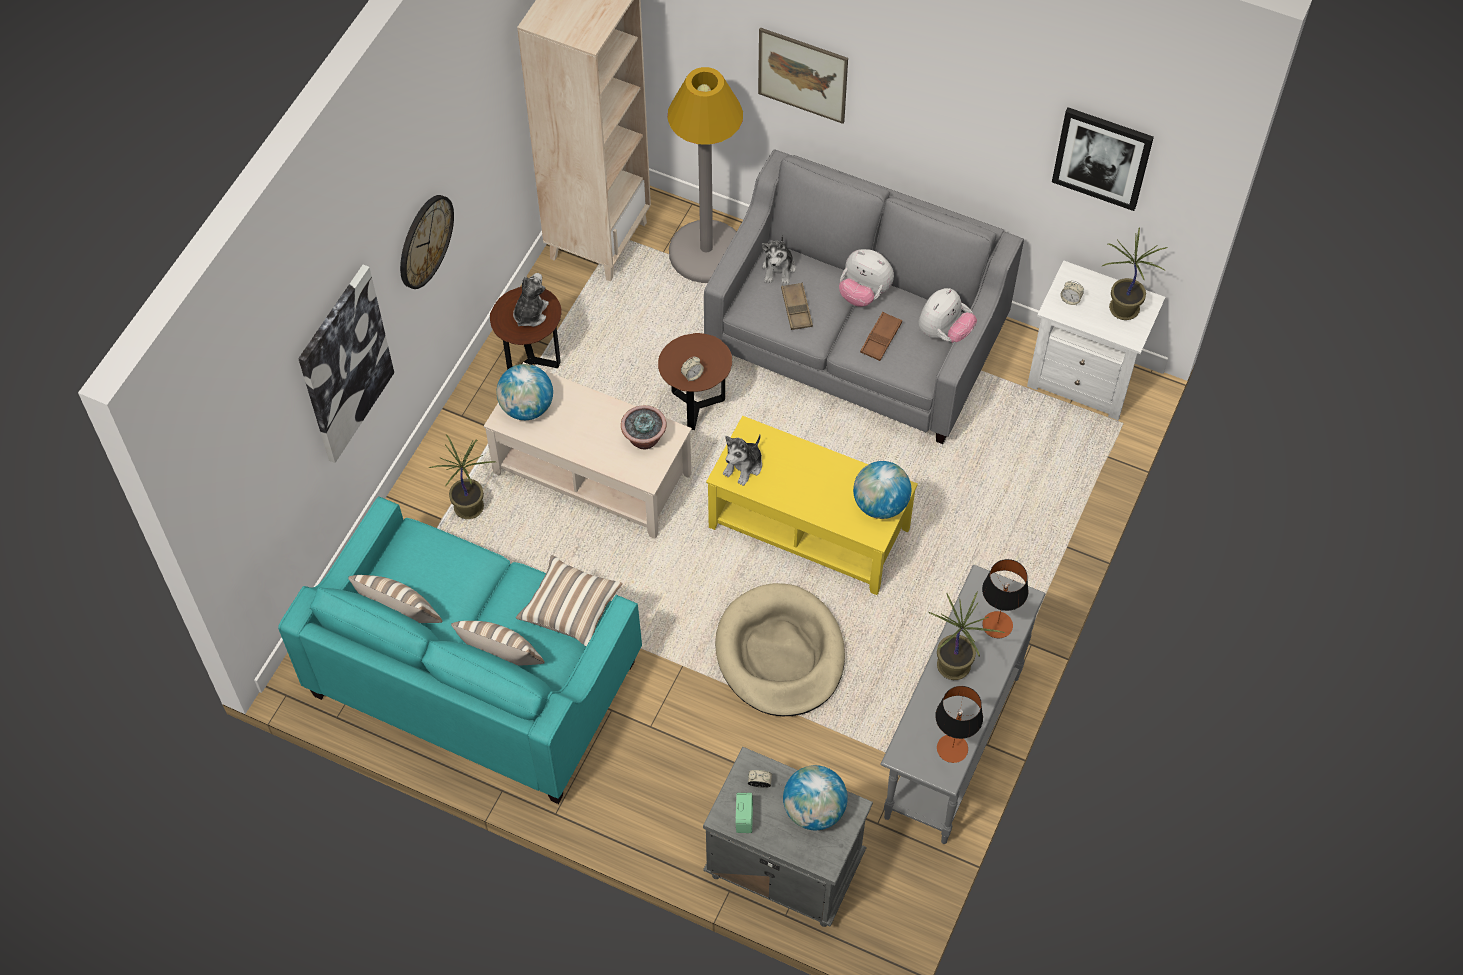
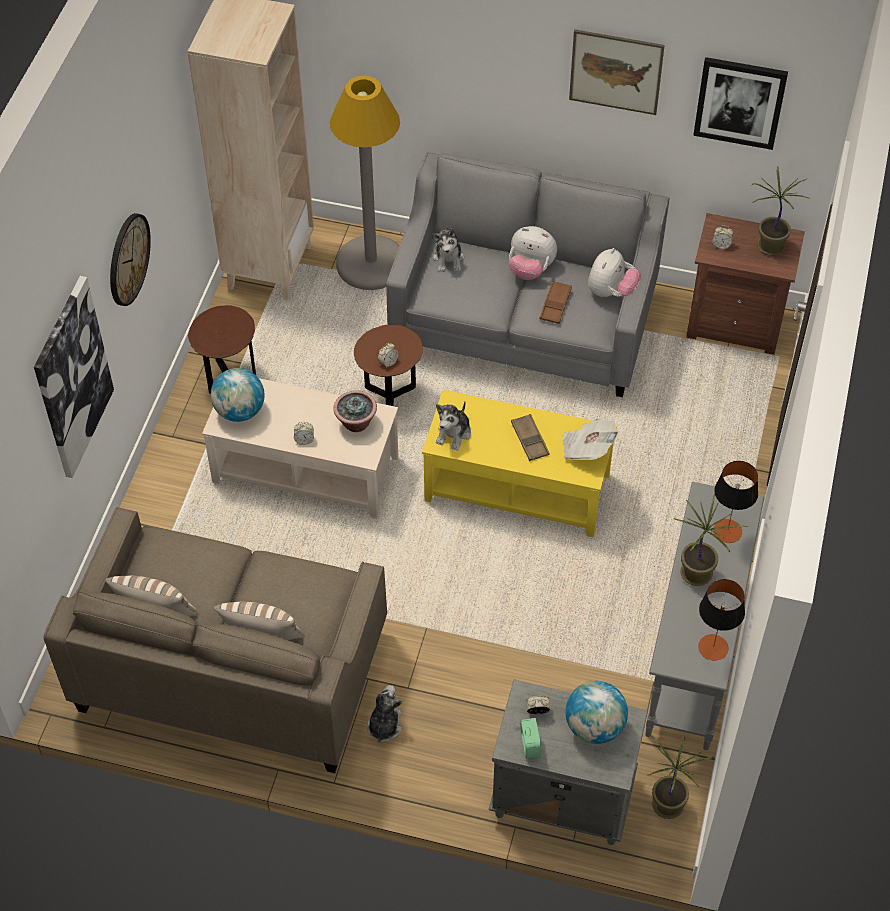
camera: 10 degrees left, 5 degrees down
turquoise sofa [278,497,642,804] -> beige sofa [44,507,387,773]
potted plant [429,434,496,519] -> potted plant moved to [648,735,715,819]
plush toy [513,273,549,327] -> plush toy moved to [367,685,403,744]
pillow [516,555,623,646] -> none
beige dog bed [715,583,845,716] -> none
picture [758,27,848,124] -> picture moved to [569,29,665,115]
brown tray [781,283,813,330] -> brown tray moved to [511,414,550,461]
globe [853,461,911,519] -> newspaper [562,419,619,460]
white nightstand [1027,260,1165,420] -> brown nightstand [686,213,805,355]
none -> alarm clock [294,422,314,445]

